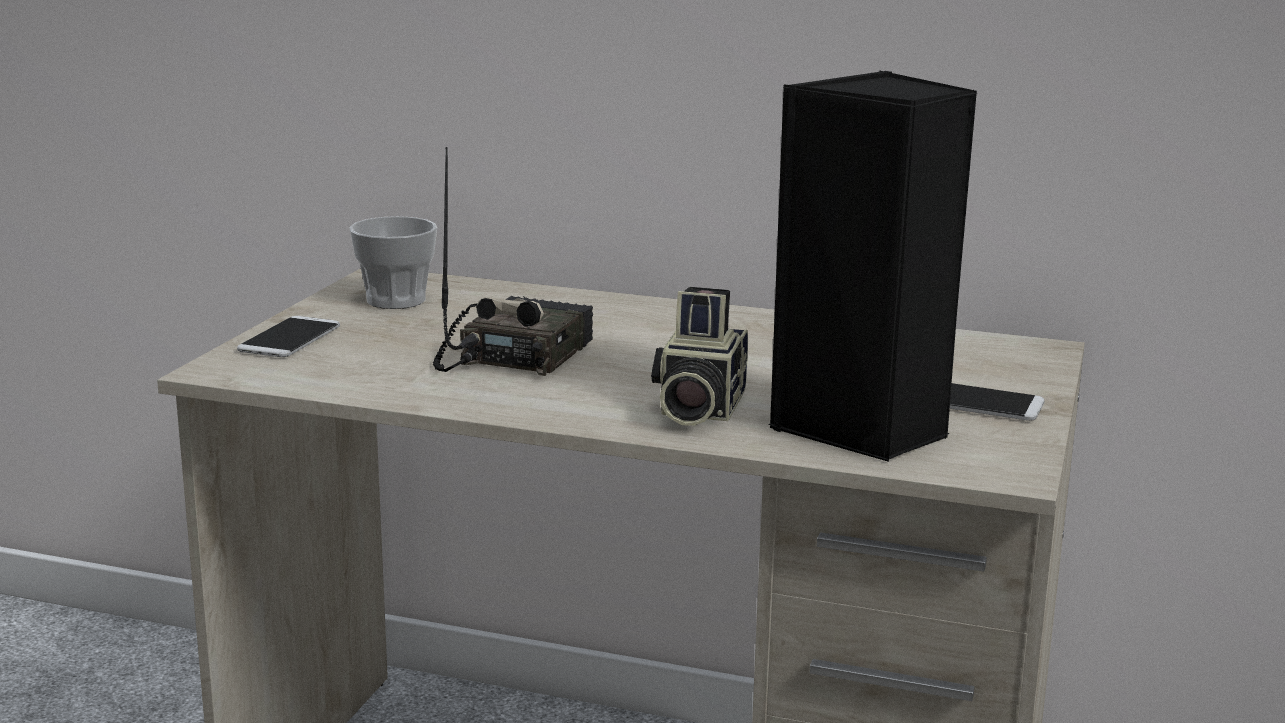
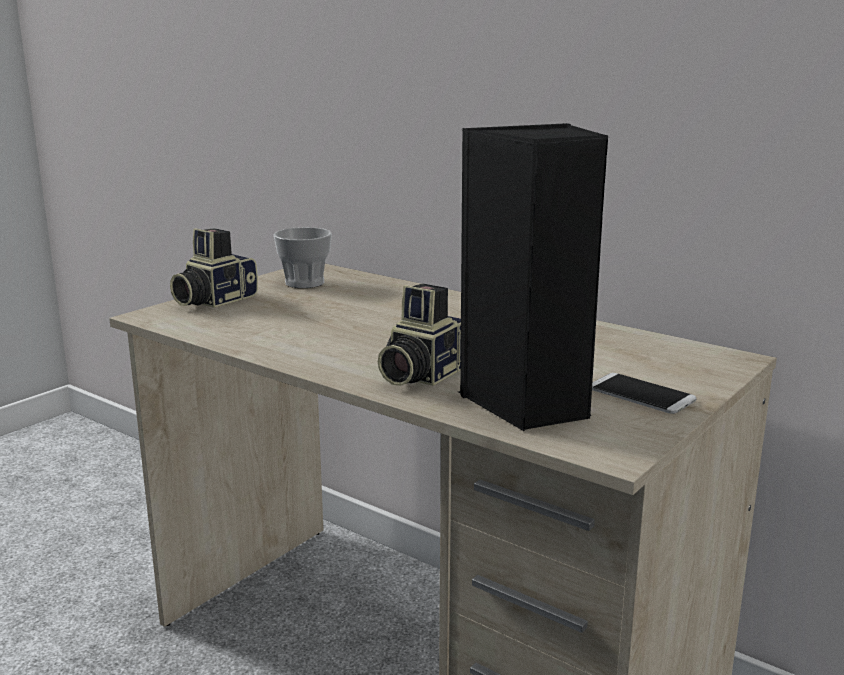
camera: 20 degrees right, 0 degrees up
phone [237,316,340,357] -> camera [170,228,258,308]
radio [433,147,593,376] -> none

